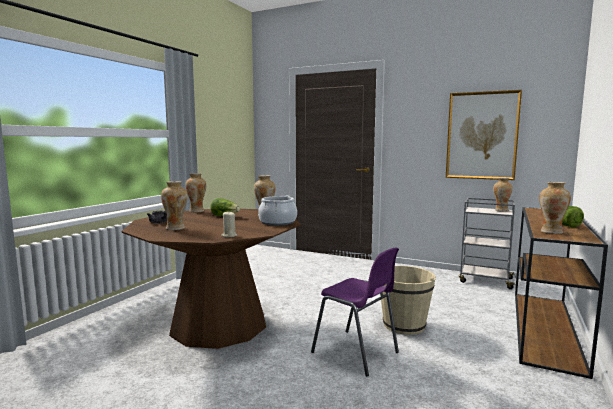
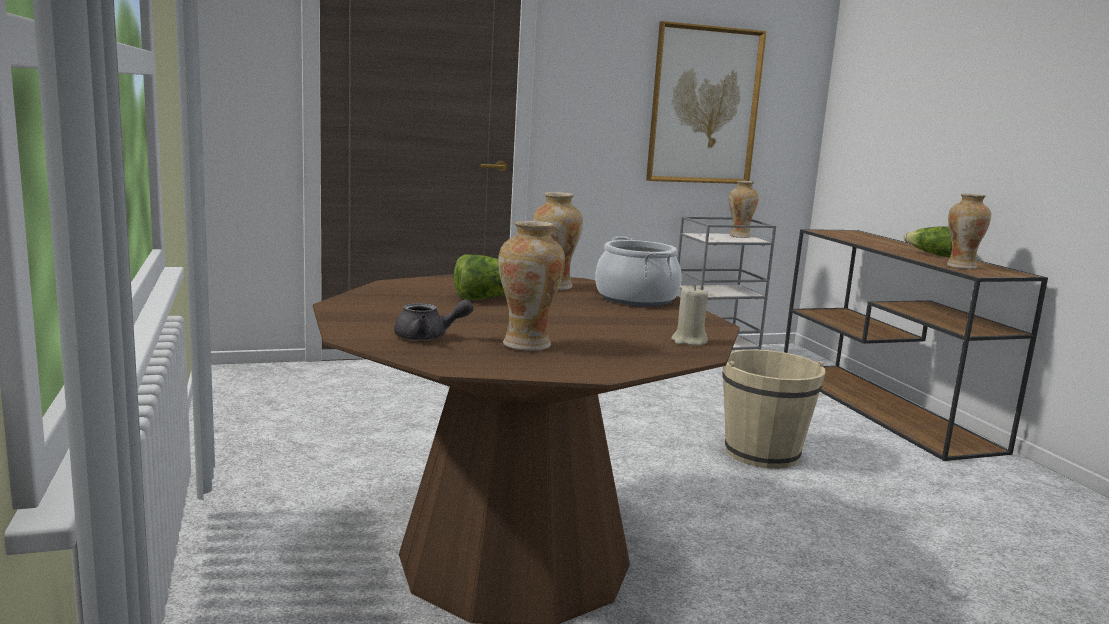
camera: 45 degrees left, 5 degrees up
vase [185,173,206,212] -> none
purple chair [311,247,399,376] -> none

